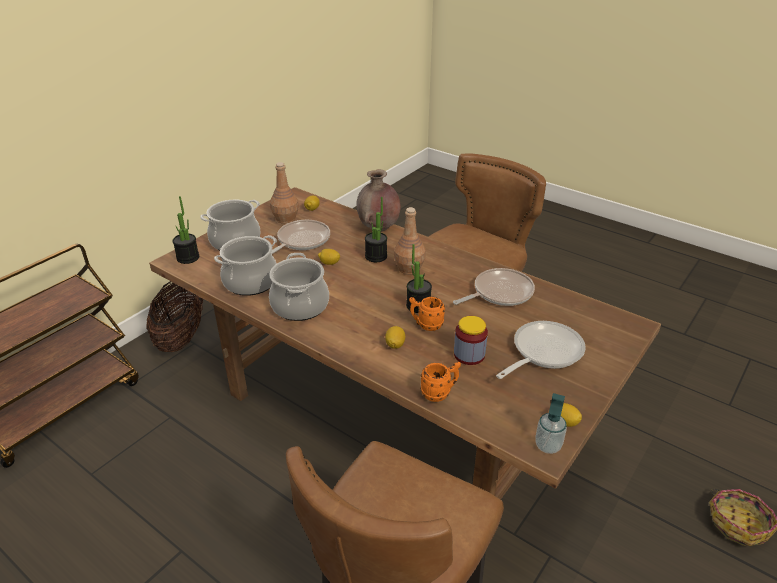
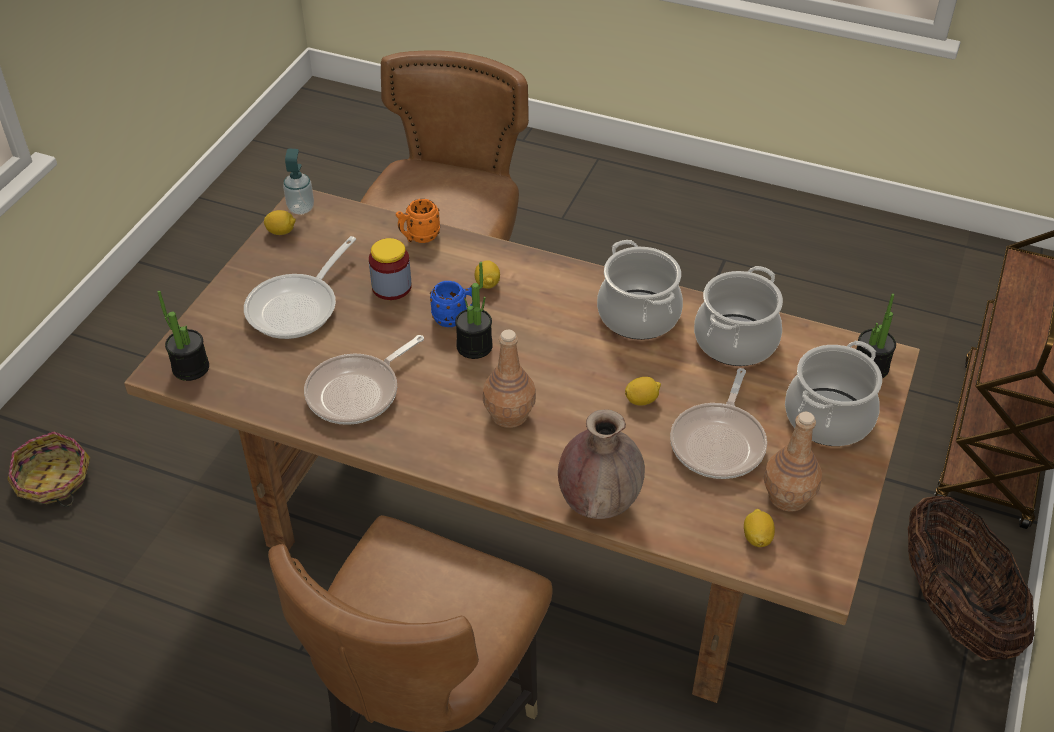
camera: 165 degrees right, 10 degrees up
potted plant [365,197,387,262] -> potted plant moved to [158,291,209,381]
orange mug [409,297,445,331] -> blue mug [430,281,472,327]

